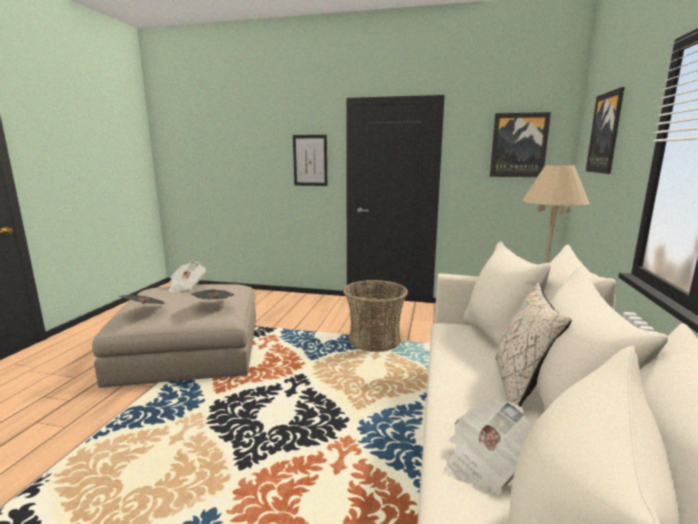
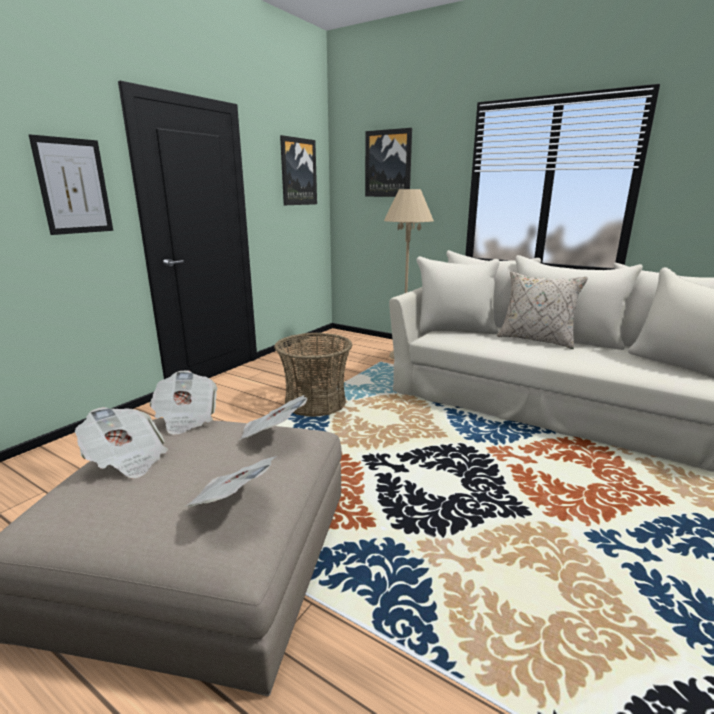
camera: 70 degrees left, 5 degrees up
newspaper [445,401,532,494] -> newspaper moved to [150,370,218,435]

